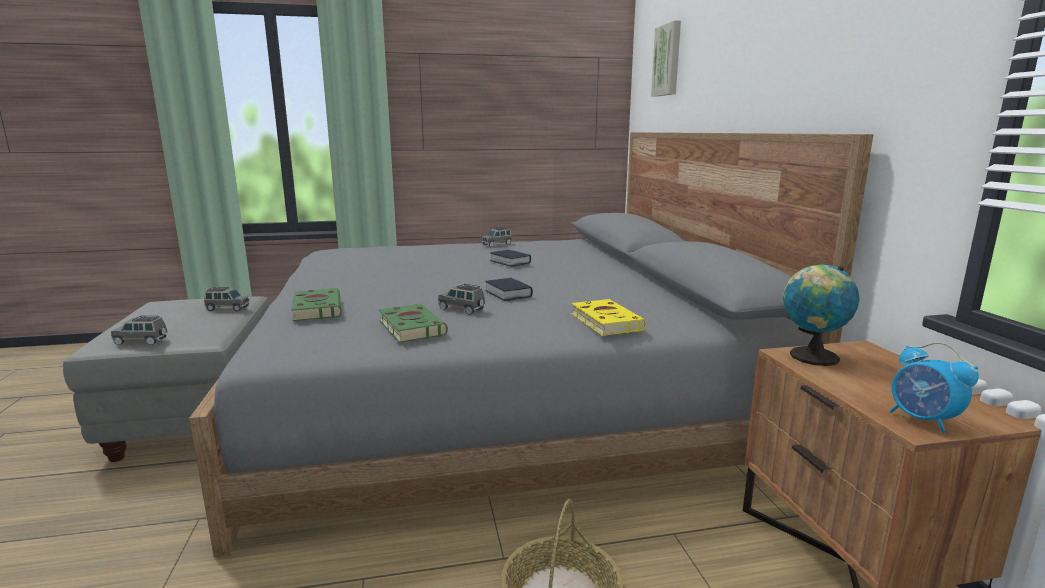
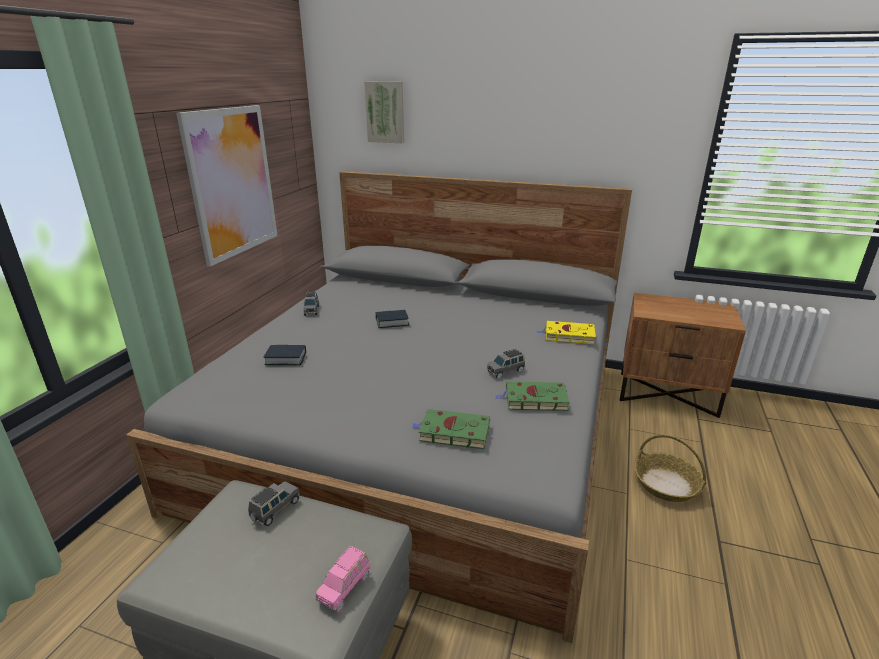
camera: 60 degrees left, 10 degrees up
grey toy car [111,316,168,345] -> pink toy car [316,546,370,612]
book [485,278,533,301] -> book moved to [263,345,306,365]
globe [783,264,860,366] -> none
alarm clock [890,342,979,434] -> none
none -> picture [176,105,278,267]

